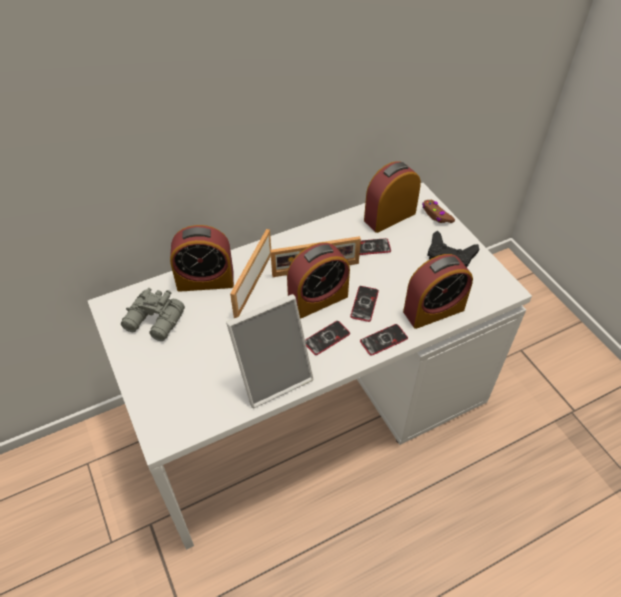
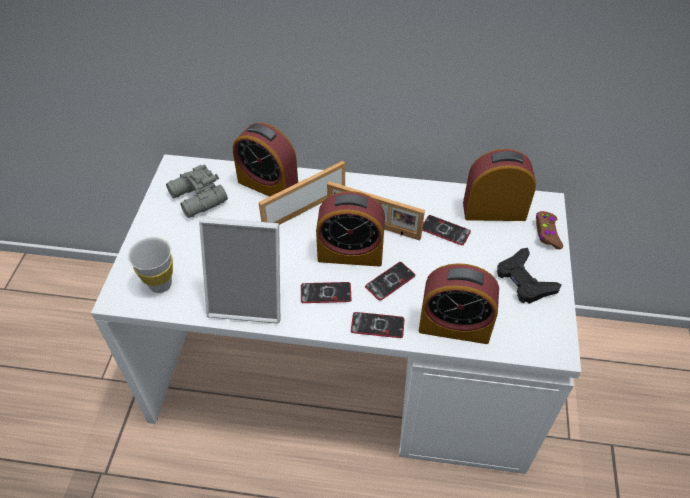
camera: 35 degrees right, 0 degrees up
none -> white cup [128,237,173,293]

